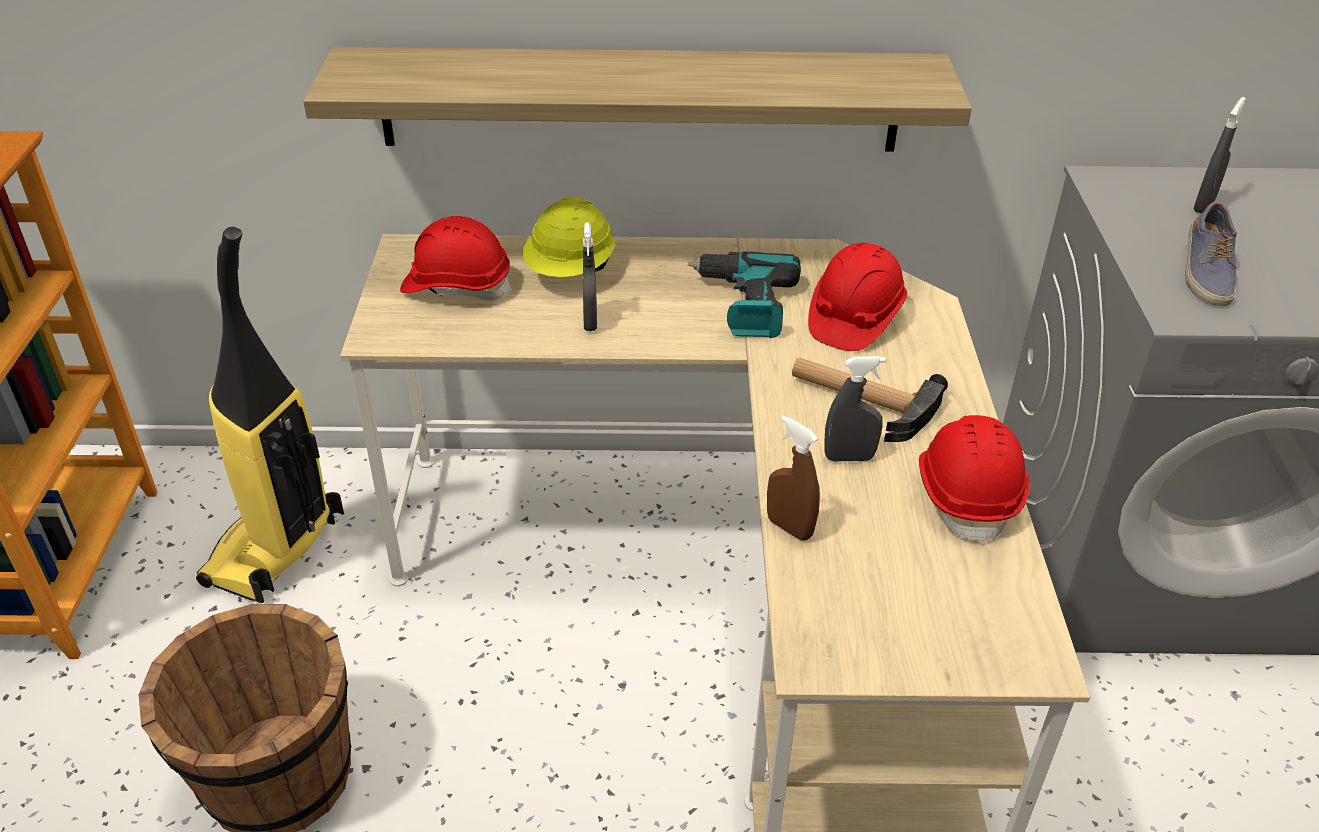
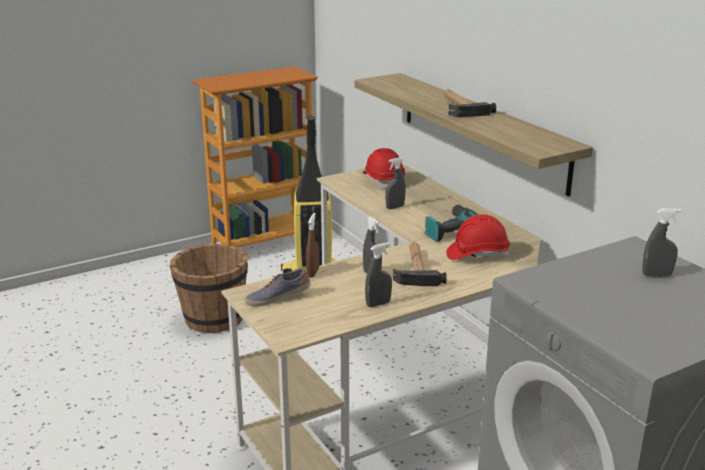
camera: 60 degrees right, 15 degrees down
yellow hard hat [523,197,615,277] -> none
red hard hat [919,415,1030,546] -> grey spray bottle [365,242,392,307]
shoe [1185,202,1237,306] -> shoe moved to [245,268,311,307]
none -> hammer [444,89,496,117]

